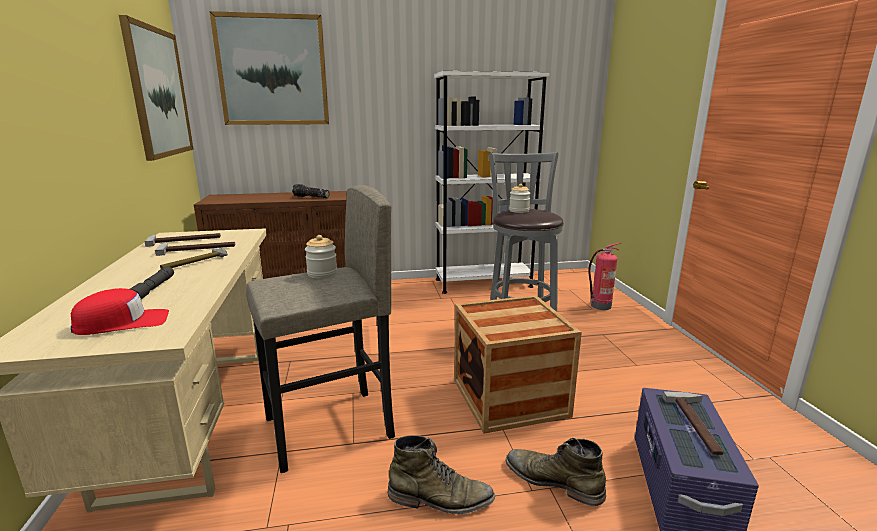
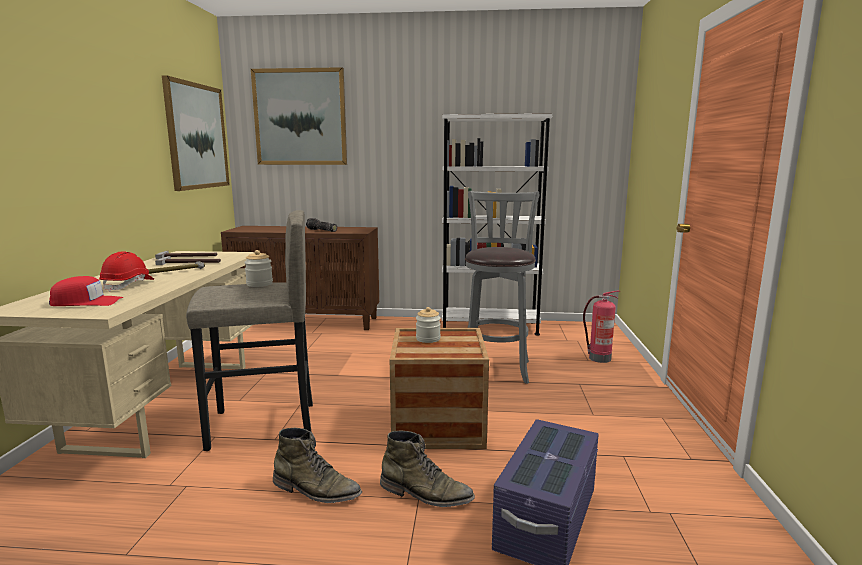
camera: 15 degrees right, 5 degrees down
grey flashlight [130,267,174,299] -> red hard hat [99,252,154,292]
green boot [506,438,606,506] -> green boot turned 150 degrees clockwise [380,430,475,507]
jar [509,184,531,213] -> jar moved to [416,307,441,343]
hammer [662,391,724,455] -> none

